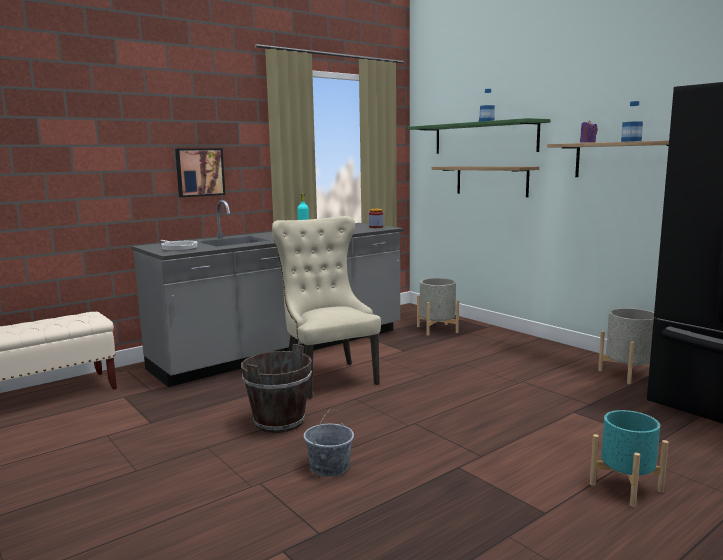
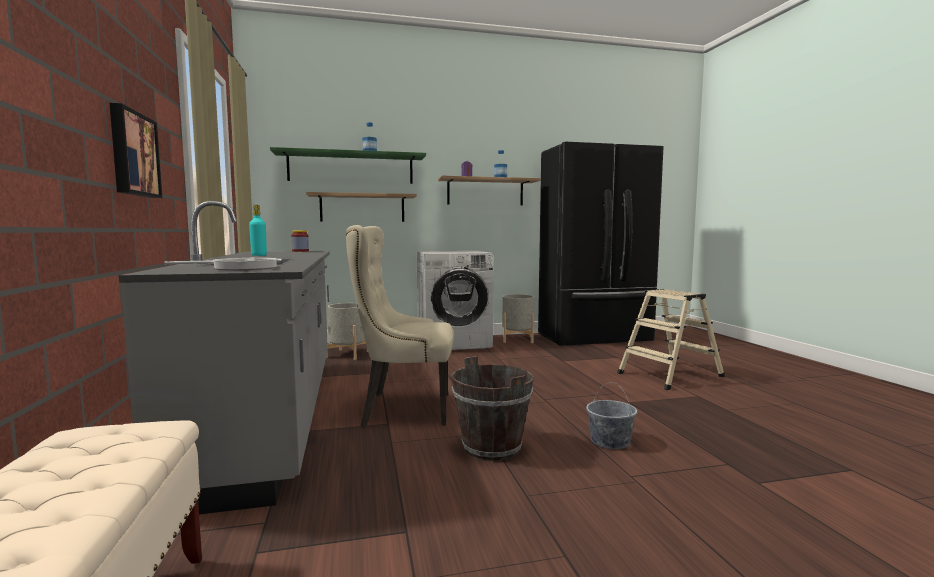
camera: 65 degrees left, 5 degrees down
turquoise planter [590,410,669,507] -> beige step ladder [617,289,725,390]
none -> white washing machine [417,251,494,350]

